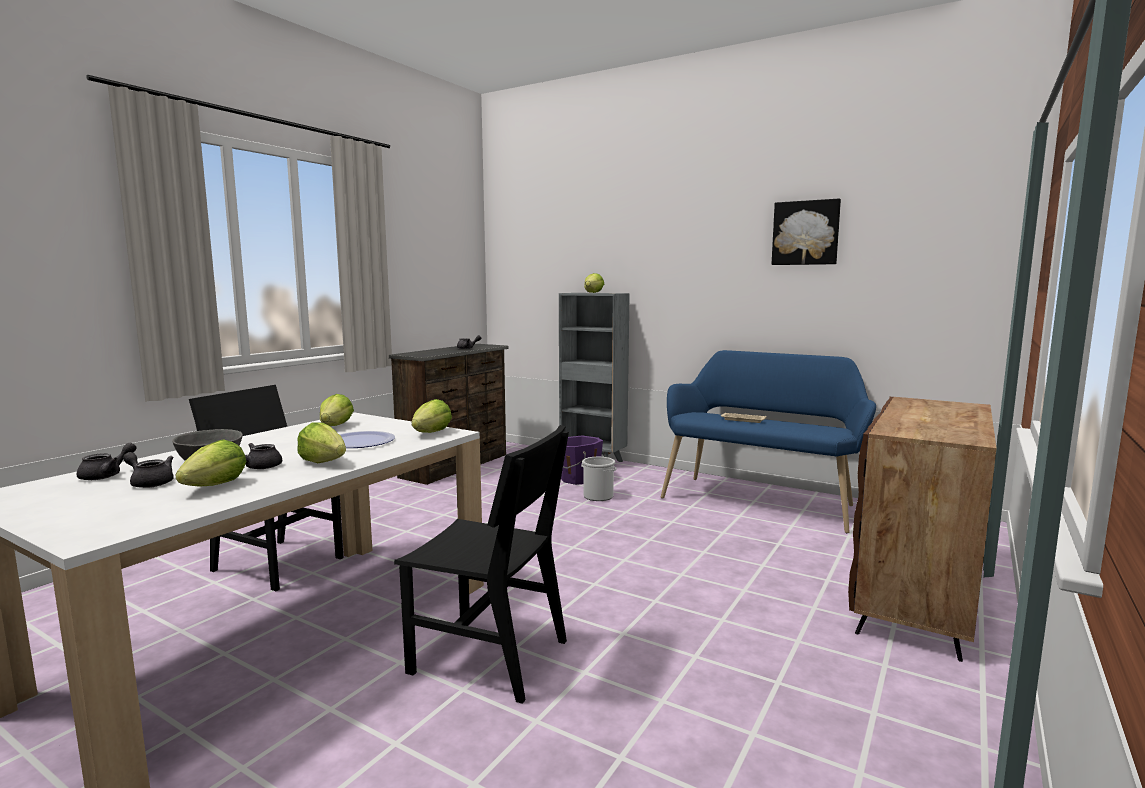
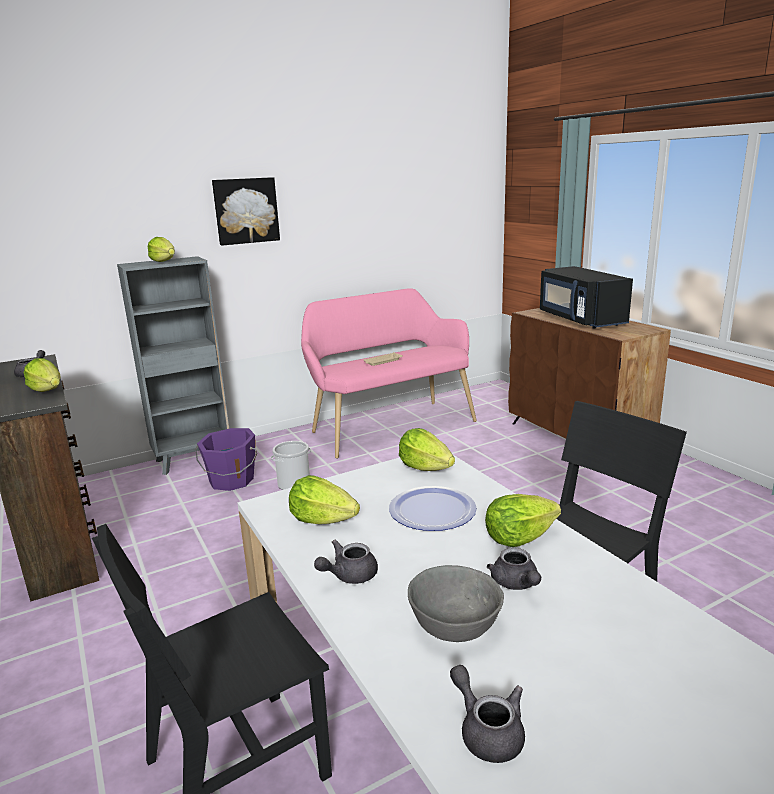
camera: 60 degrees left, 10 degrees up
grey teapot [123,452,174,488] -> grey teapot moved to [314,540,378,584]
lettuce [176,439,246,486] -> lettuce moved to [24,358,60,392]
blue bench [661,350,876,533] -> pink bench [301,288,477,459]
picture [772,199,841,265] -> picture moved to [212,177,280,246]
none -> black microwave [540,266,633,329]

